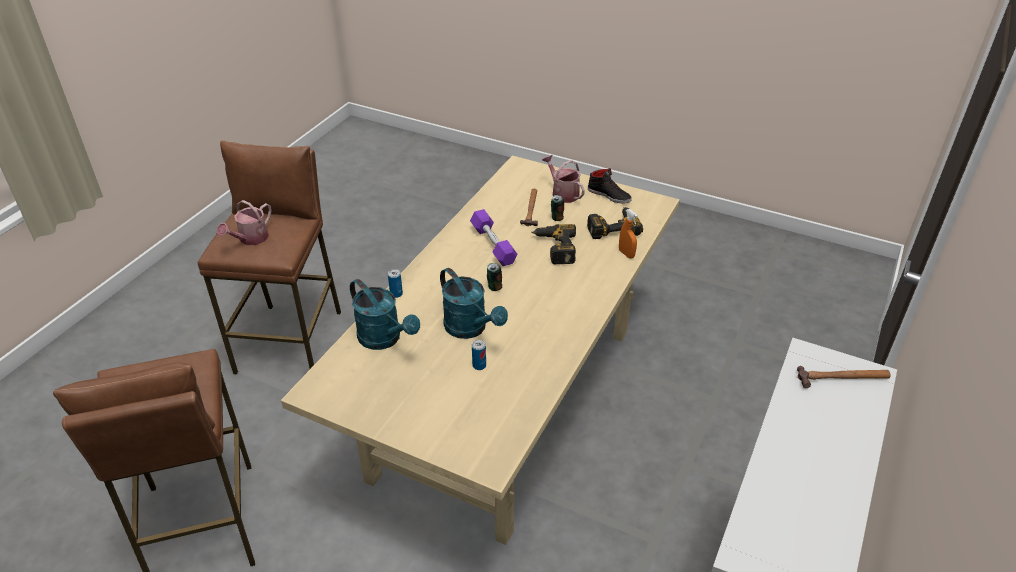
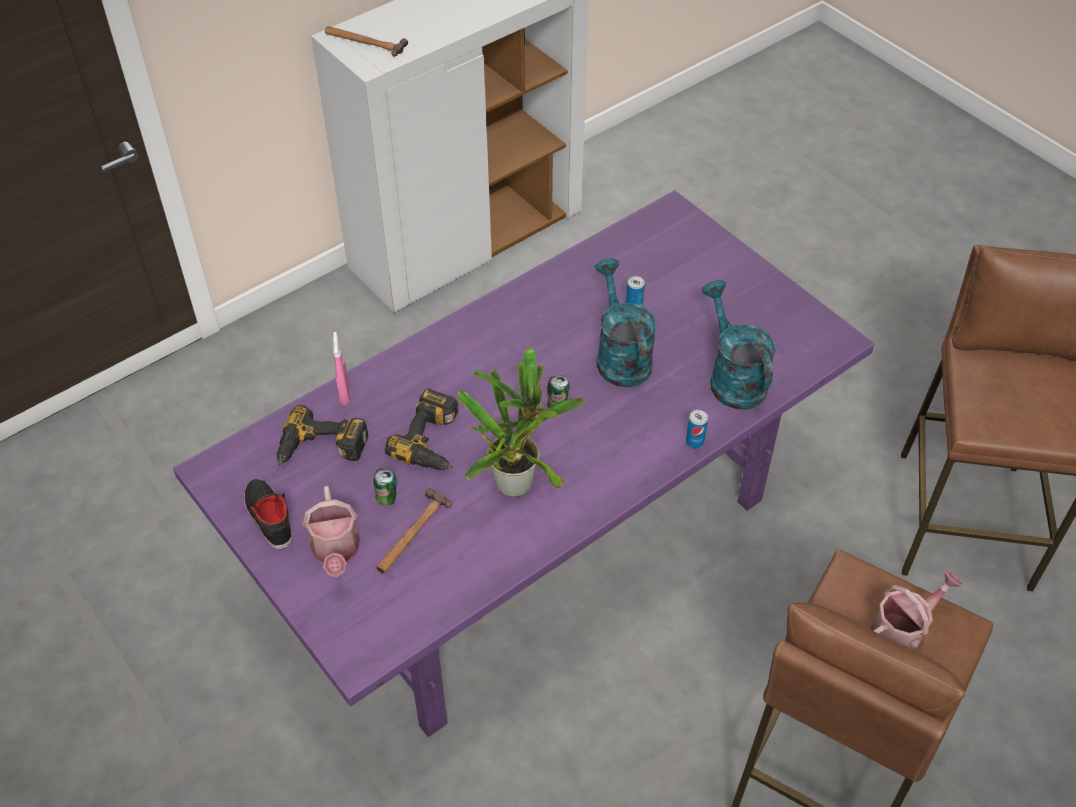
camera: 155 degrees left, 10 degrees up
beige dining table [281,156,679,545] -> purple dining table [173,190,874,737]
purple dumbbell [470,209,517,266] -> potted plant [457,347,585,497]
orange spray bottle [619,209,638,259] -> pink spray bottle [333,332,350,406]

